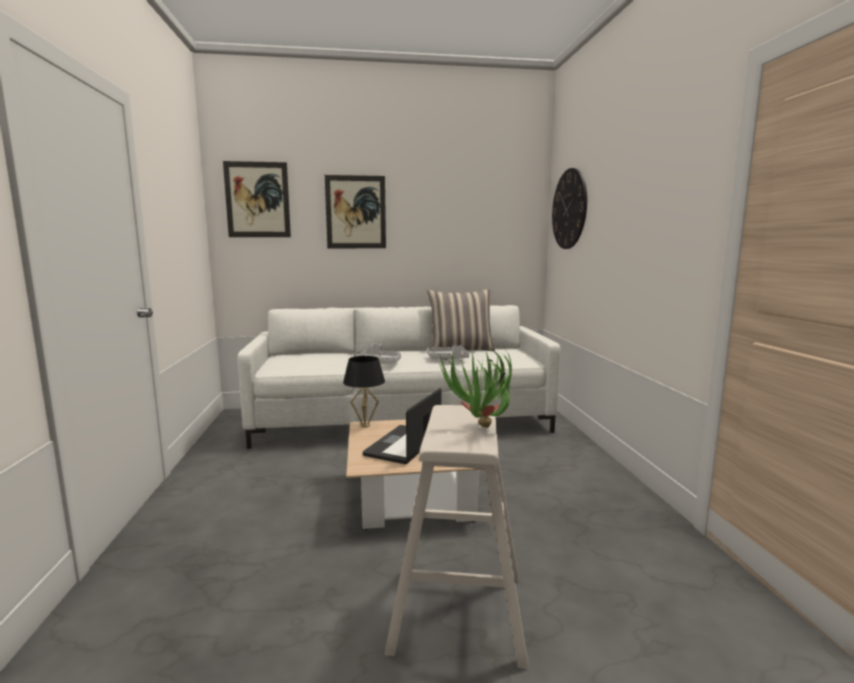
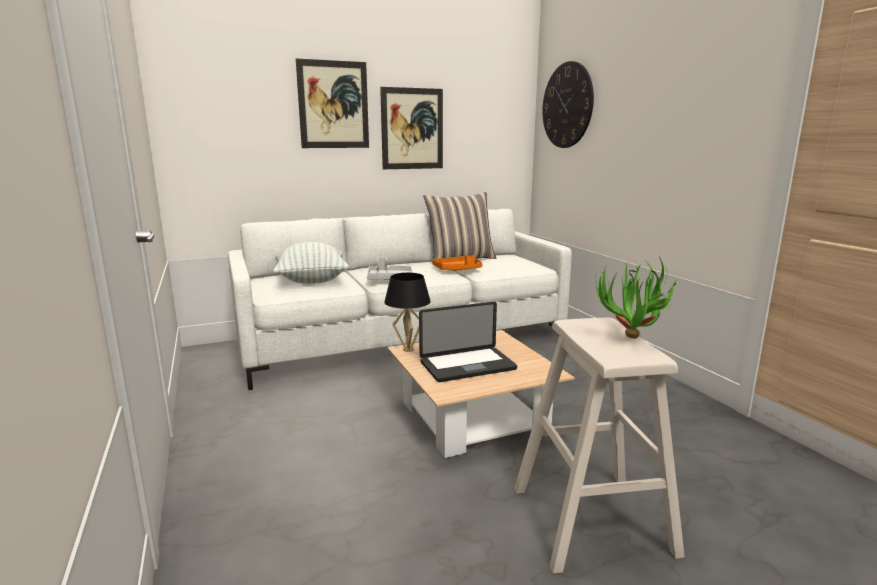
camera: 15 degrees left, 5 degrees up
picture [223,161,291,237] -> picture moved to [380,87,443,169]
laptop [363,388,441,464] -> laptop turned 120 degrees counterclockwise [419,302,517,382]
grey tray [427,345,469,359] -> orange tray [432,255,482,271]
none -> pillow [273,242,349,284]

